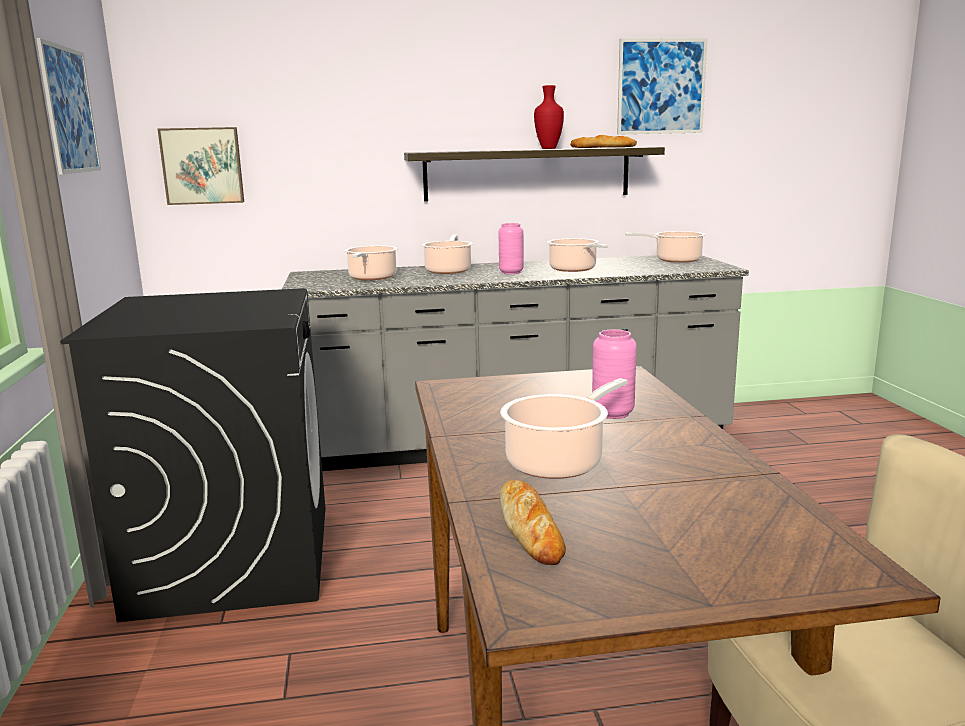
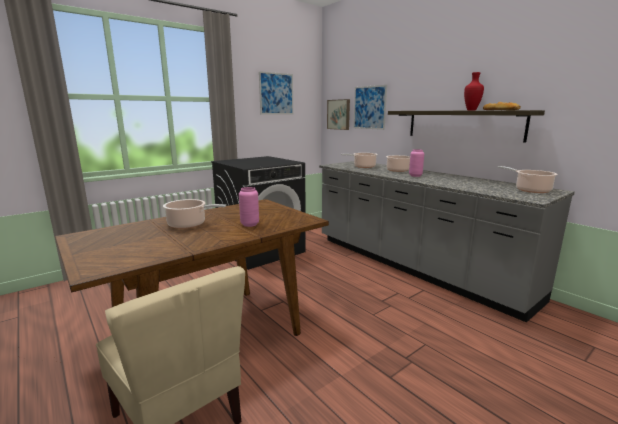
camera: 60 degrees right, 0 degrees up
bread [500,480,566,565] -> none
cooking pot [547,238,608,272] -> none
picture [617,38,707,135] -> picture moved to [353,85,387,130]

